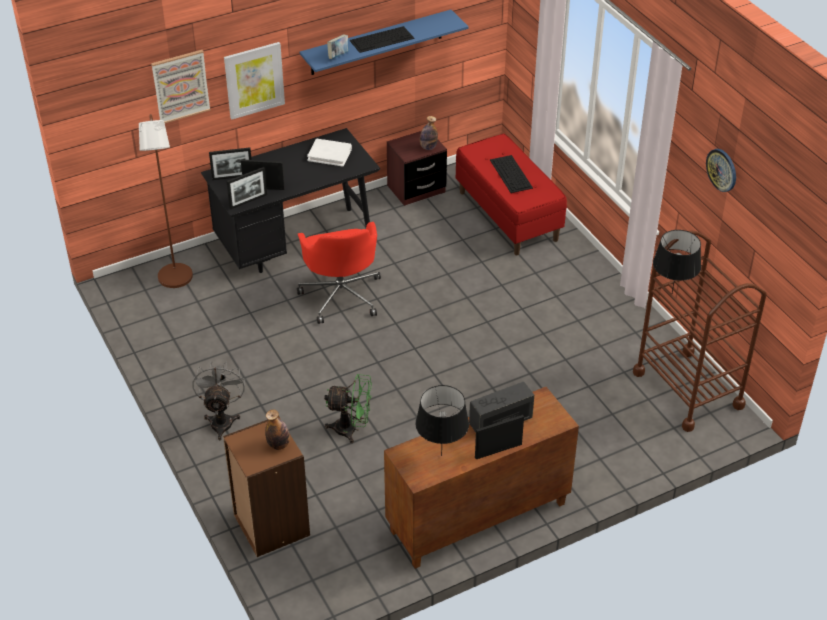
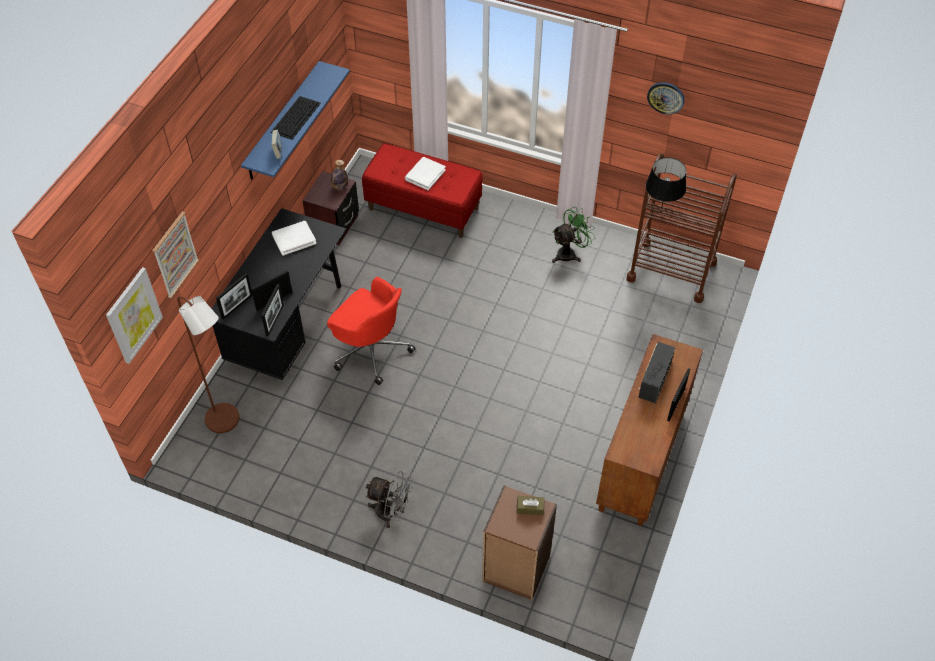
camera: 40 degrees left, 10 degrees up
grey fan [193,361,245,440] -> grey fan turned 150 degrees clockwise [365,470,413,528]
picture [224,42,285,119] -> picture moved to [106,267,163,364]
bottle [265,409,290,450] -> brown tissue box [517,496,544,515]
green fan [324,374,372,443] -> green fan moved to [552,207,595,263]
black table lamp [415,385,469,456] -> none
keyboard [490,155,533,193] -> white book [405,157,446,190]

